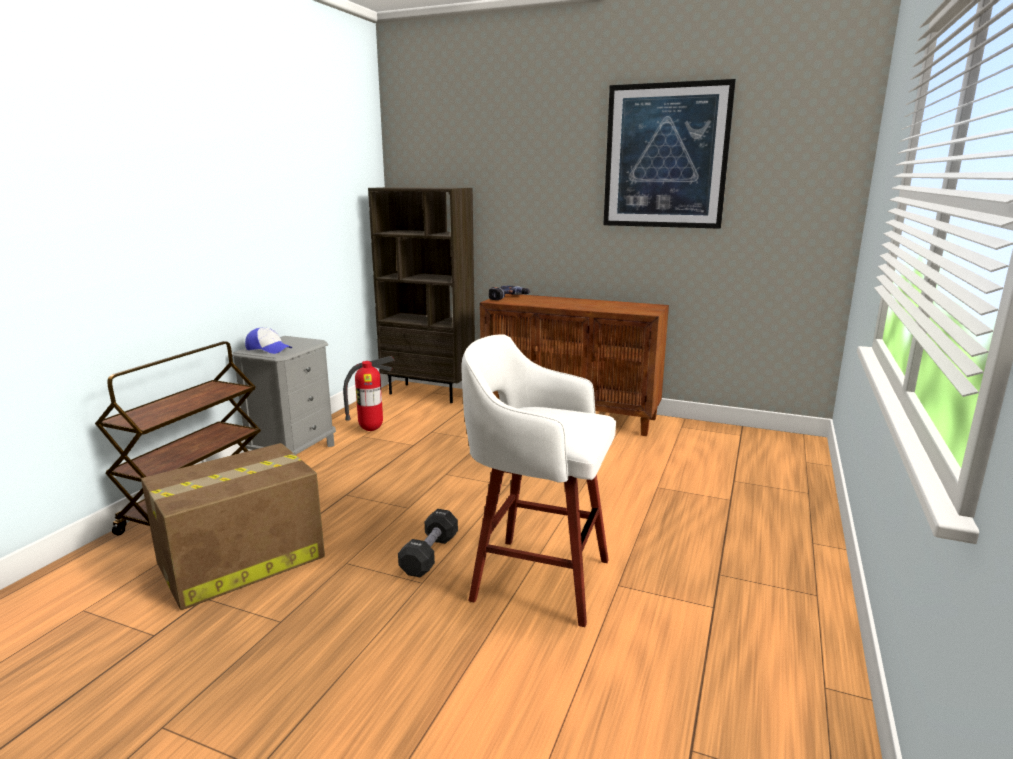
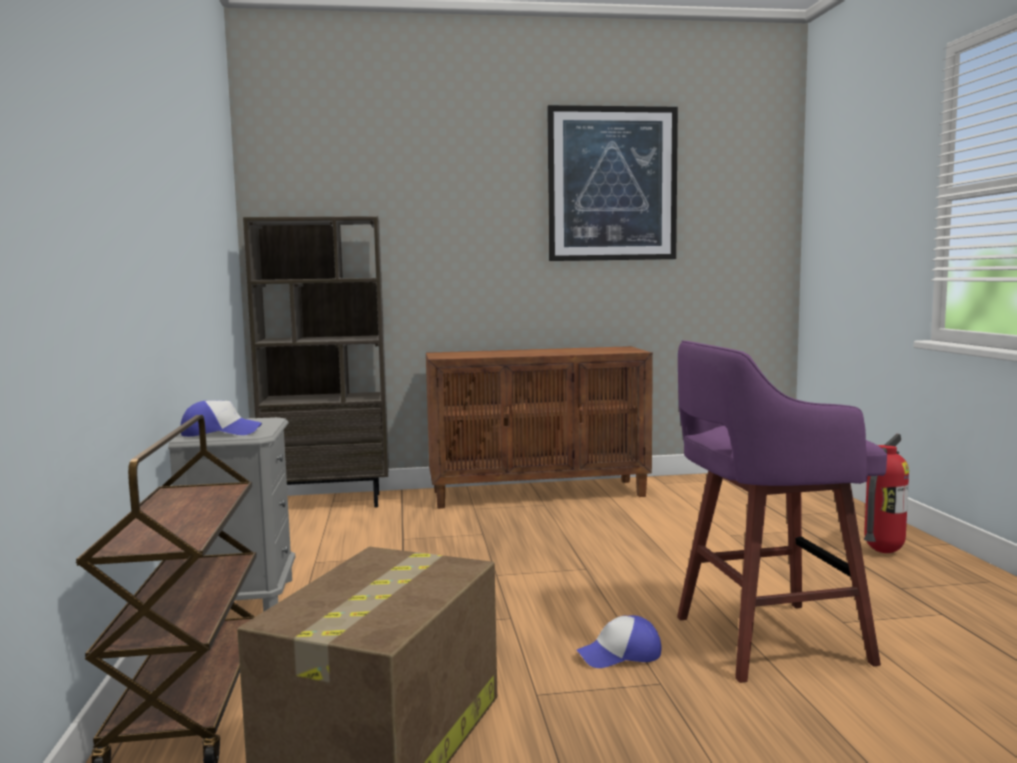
camera: 30 degrees left, 10 degrees down
fire extinguisher [343,356,395,431] -> fire extinguisher moved to [864,434,909,553]
black dumbbell [398,509,458,577] -> cap [577,615,662,668]
white stool [461,334,616,627] -> purple stool [677,340,887,683]
power drill [489,286,530,300] -> none

